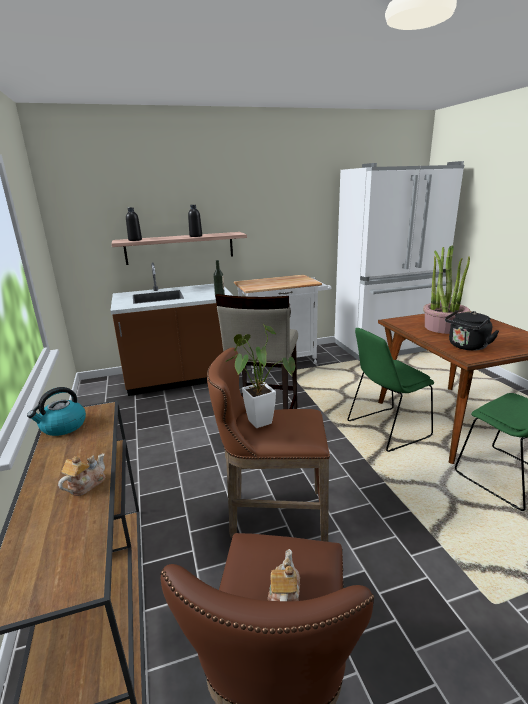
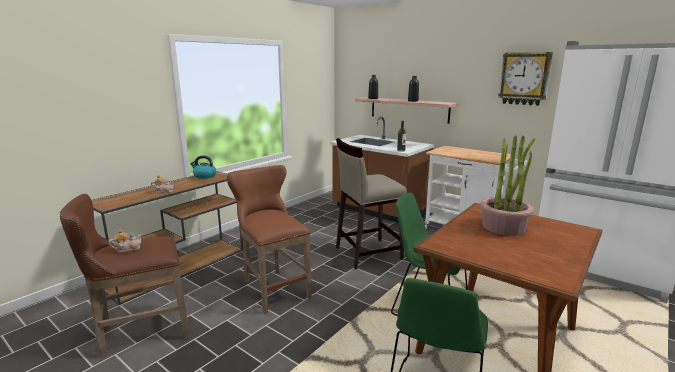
camera: 55 degrees right, 5 degrees down
potted plant [225,324,295,428] -> none
black kettle [445,310,499,351] -> none
none -> wall clock [498,52,553,106]

